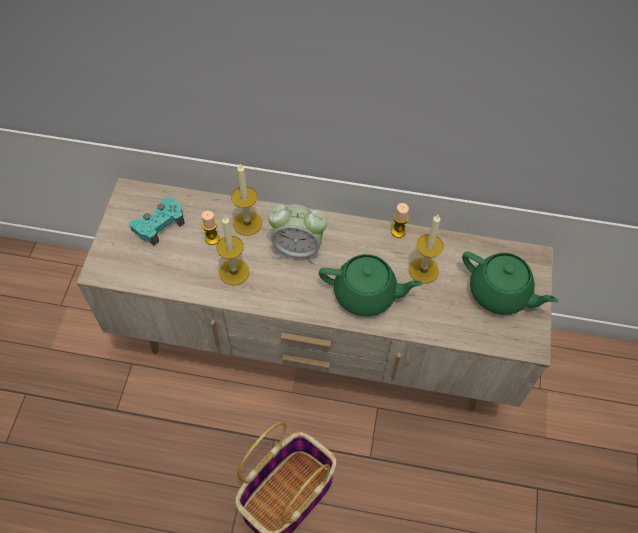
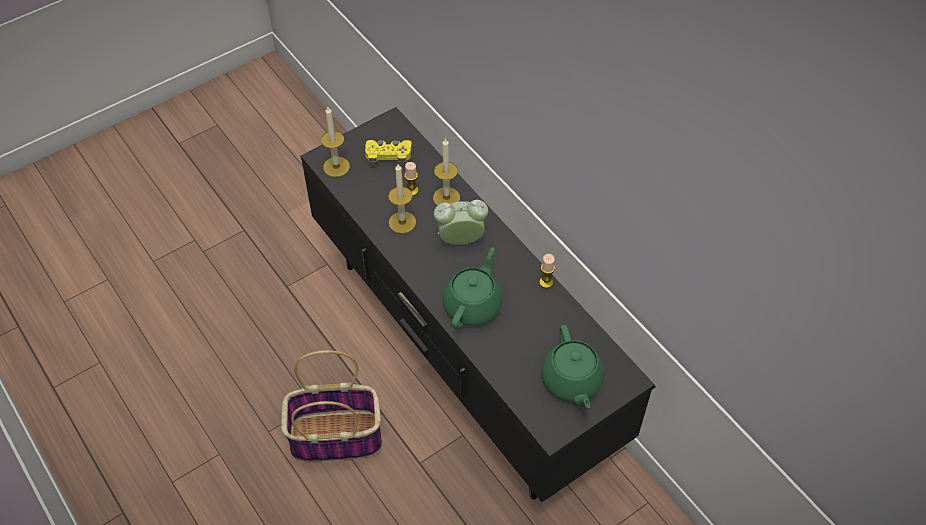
camera: 45 degrees right, 5 degrees down
beige tv stand [76,178,553,411] -> black tv stand [300,107,656,502]
turquoise game controller [129,197,185,246] -> yellow game controller [365,140,412,167]
alarm clock [268,204,327,264] -> alarm clock turned 120 degrees clockwise [434,200,488,245]
green teapot [319,254,423,316] -> green teapot turned 120 degrees counterclockwise [443,247,502,329]
candle [408,215,444,284] -> candle moved to [321,107,350,177]

